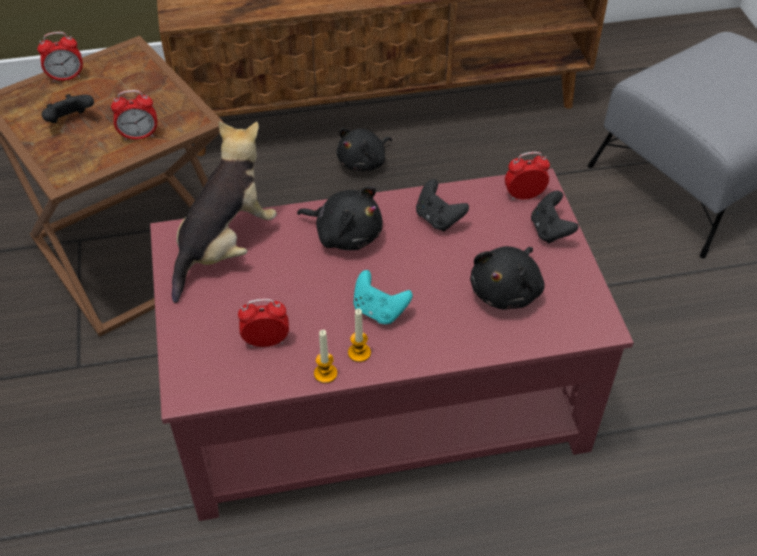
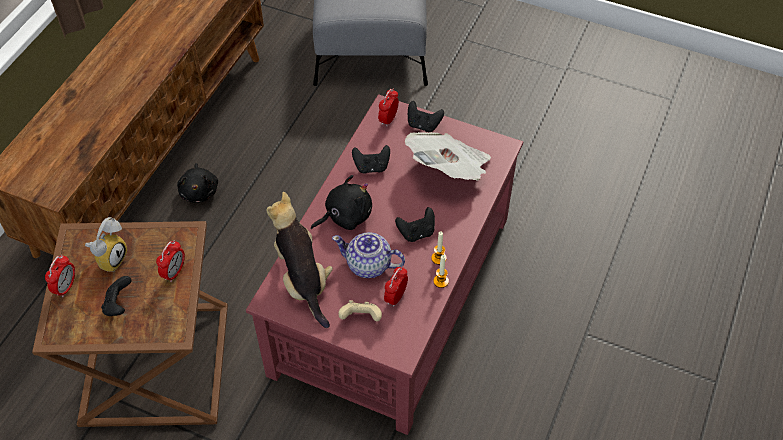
camera: 55 degrees left, 5 degrees up
turquoise game controller [354,270,413,324] -> black game controller [395,207,435,242]
black plush toy [470,246,545,309] -> newspaper [405,132,491,181]
none -> alarm clock [85,217,127,272]
none -> teapot [332,232,405,278]
none -> beige game controller [338,300,382,321]

